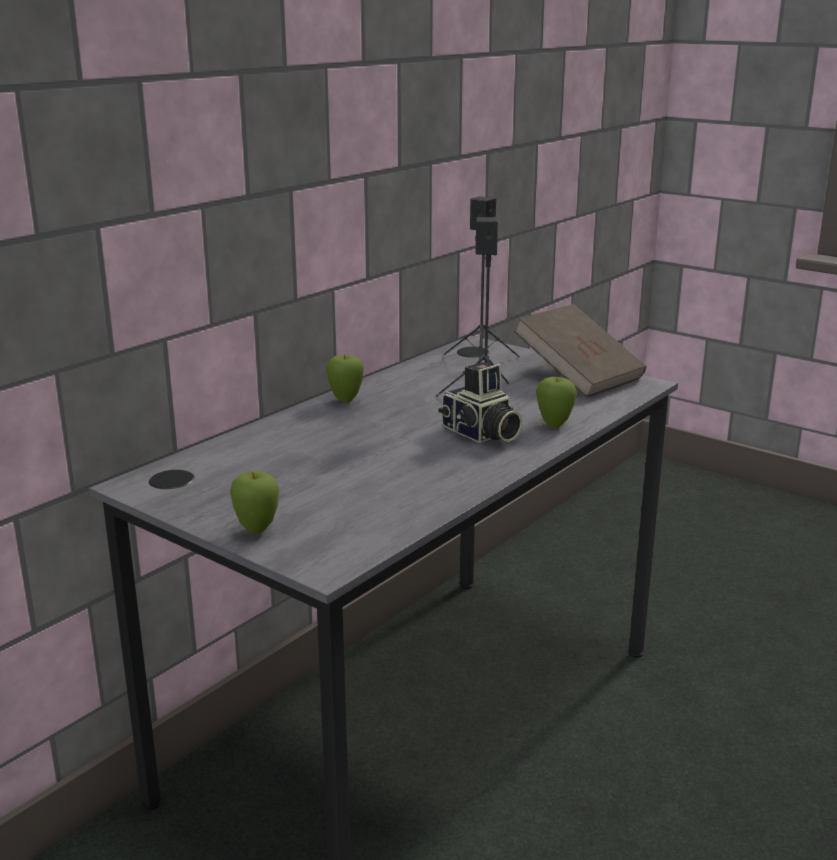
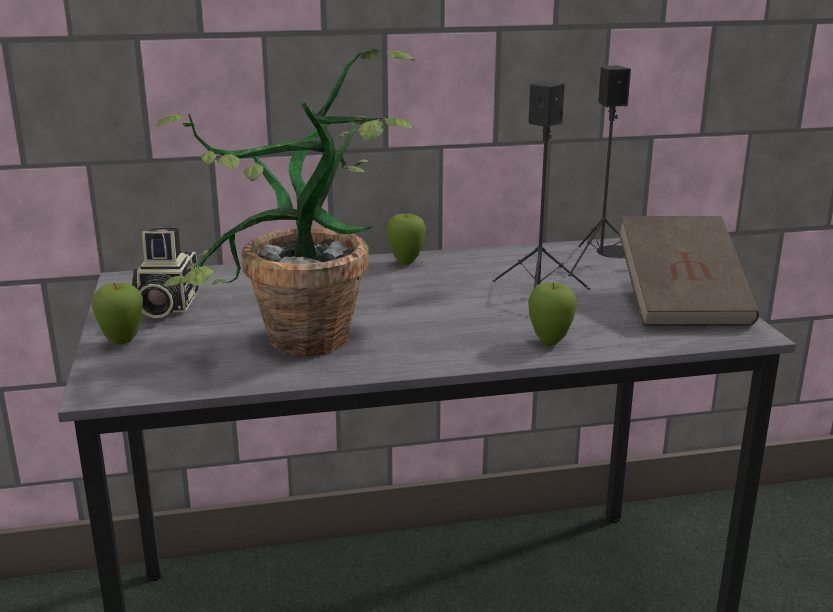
camera: 40 degrees right, 0 degrees up
camera [438,362,523,443] -> camera moved to [132,228,199,318]
none -> potted plant [156,49,416,356]

